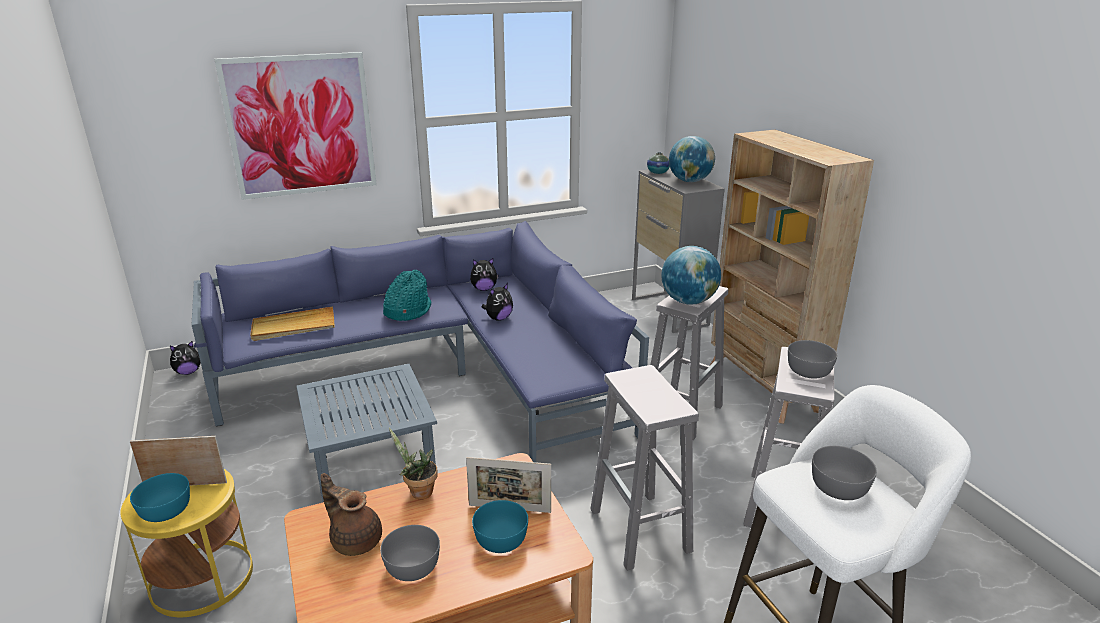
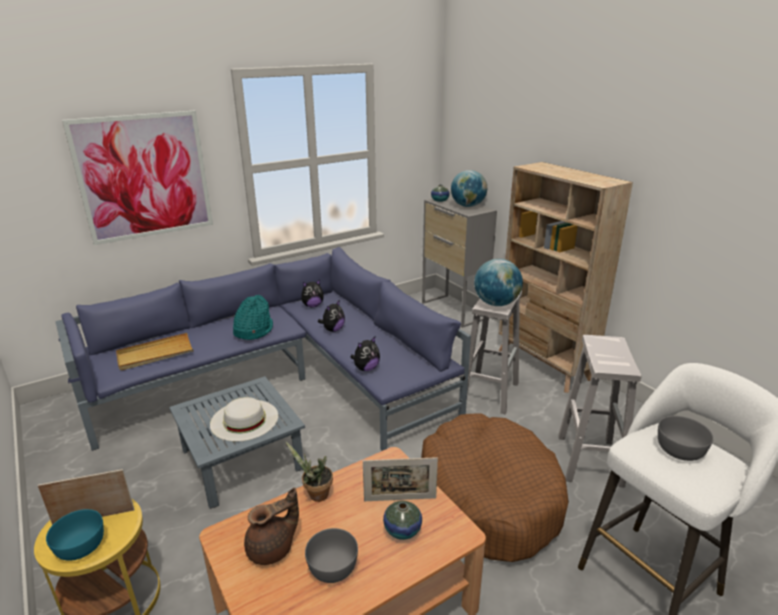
camera: 10 degrees left, 0 degrees up
plush toy [170,341,201,375] -> plush toy moved to [351,337,380,371]
brown teapot [320,473,382,556] -> brown teapot turned 120 degrees clockwise [244,487,299,565]
turquoise bowl [472,500,528,553] -> vase [383,501,422,540]
white stool [590,365,699,571] -> brown dog bed [421,413,569,562]
grey bowl [788,340,837,379] -> none
none -> white hat [210,397,278,441]

